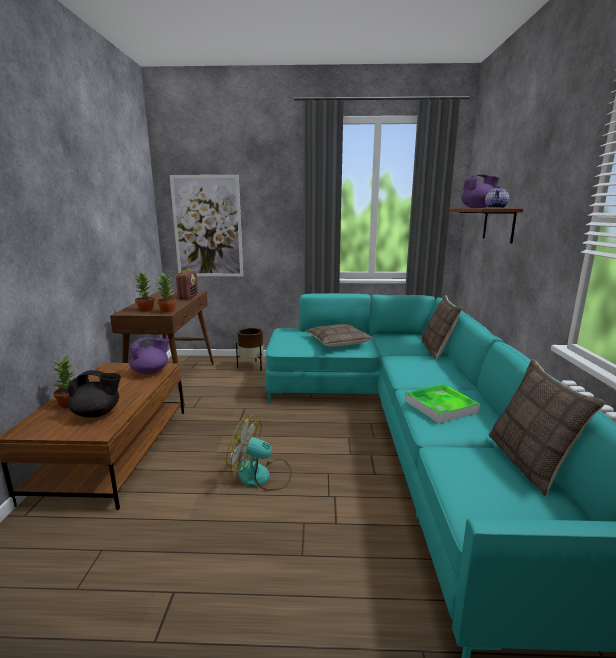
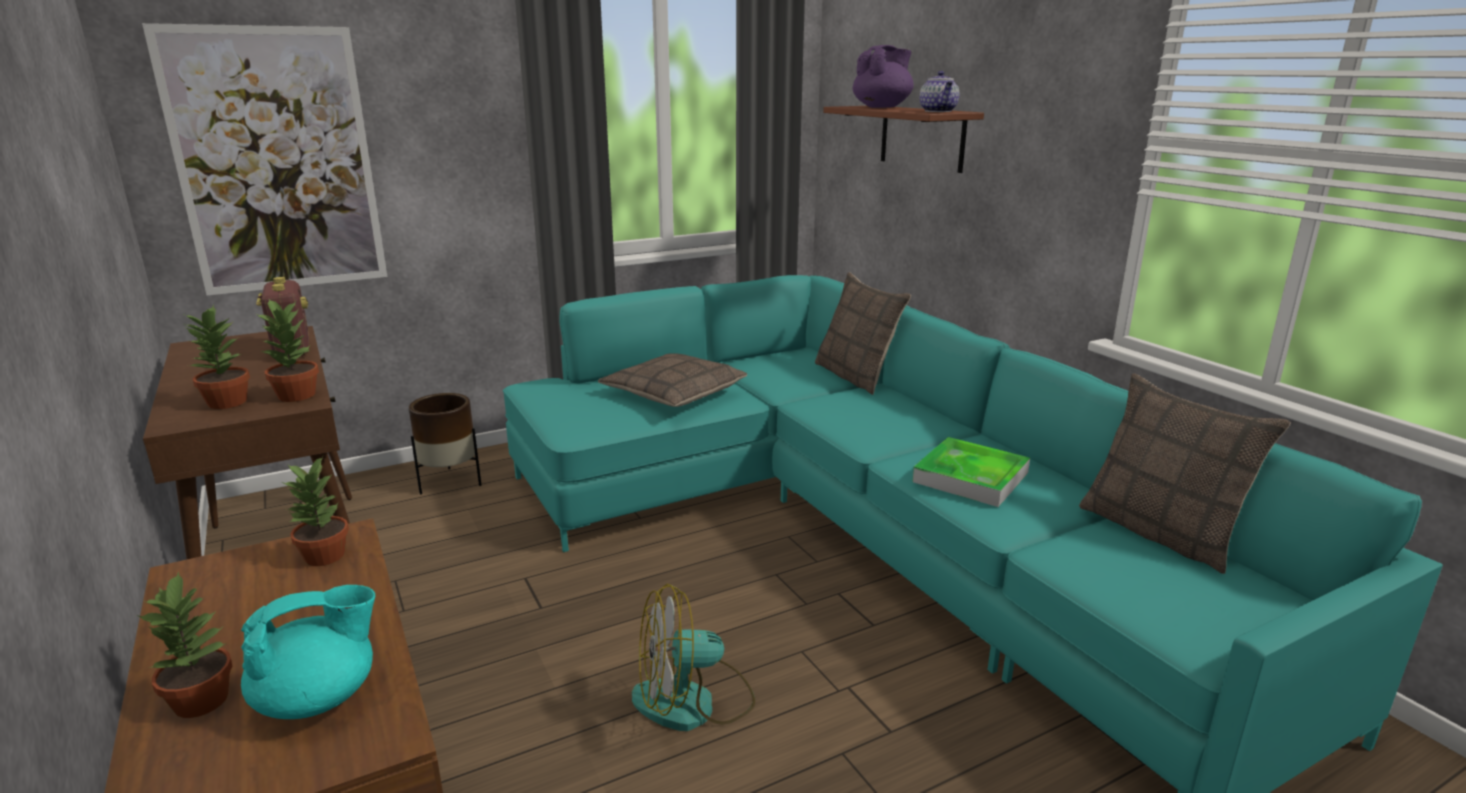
camera: 30 degrees left, 5 degrees up
black teapot [68,370,121,418] -> turquoise teapot [241,585,375,719]
purple teapot [129,337,169,374] -> potted plant [282,457,349,566]

